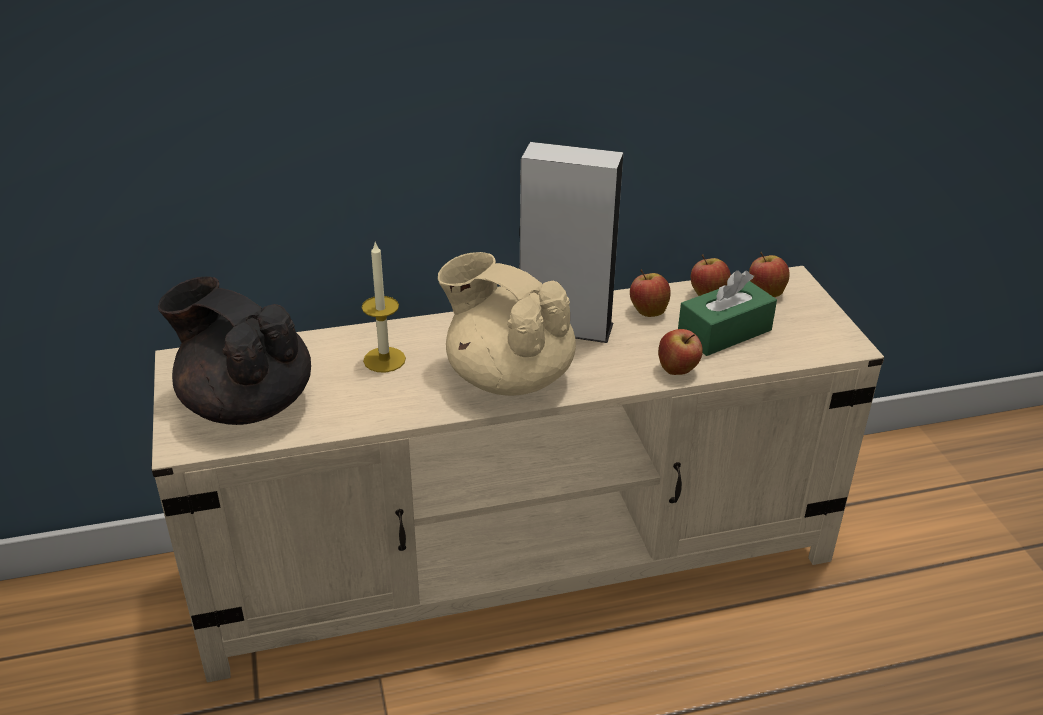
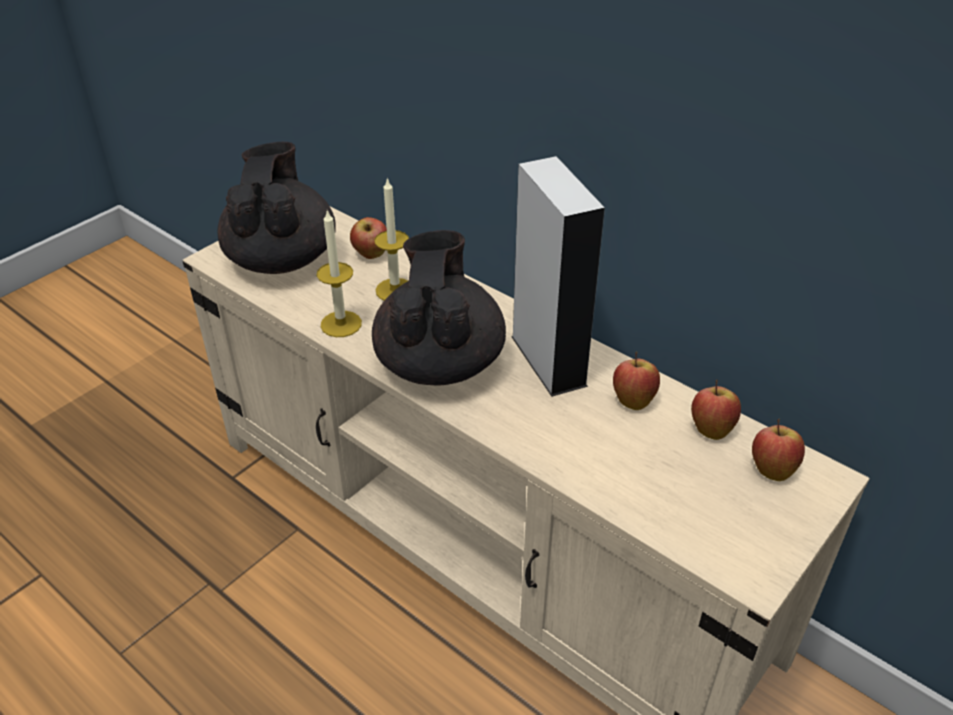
camera: 55 degrees right, 5 degrees up
beige teapot [438,252,576,396] -> black teapot [372,230,506,385]
apple [658,329,703,375] -> apple moved to [350,217,387,259]
green tissue box [678,270,777,356] -> none
none -> candle [317,210,362,337]

